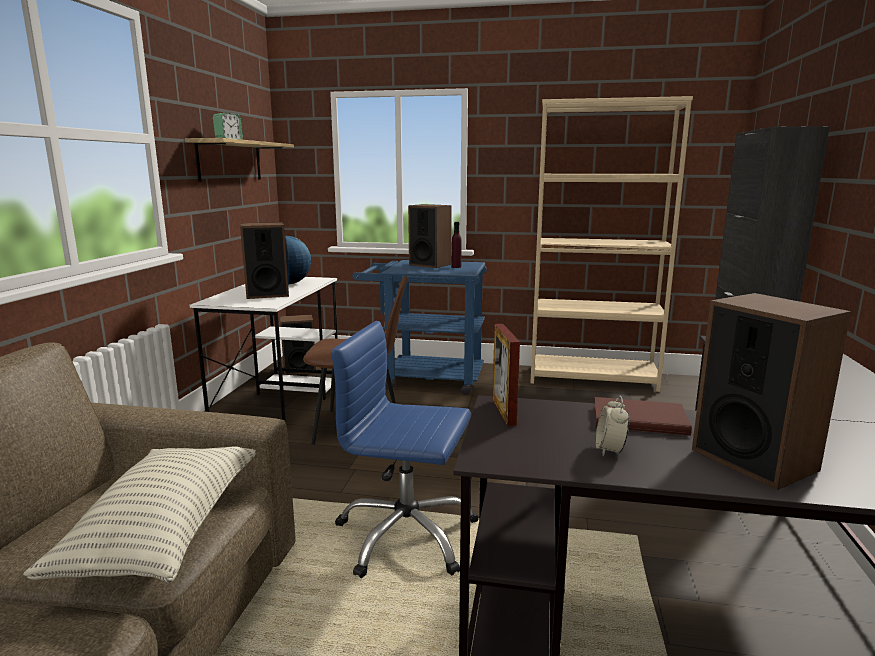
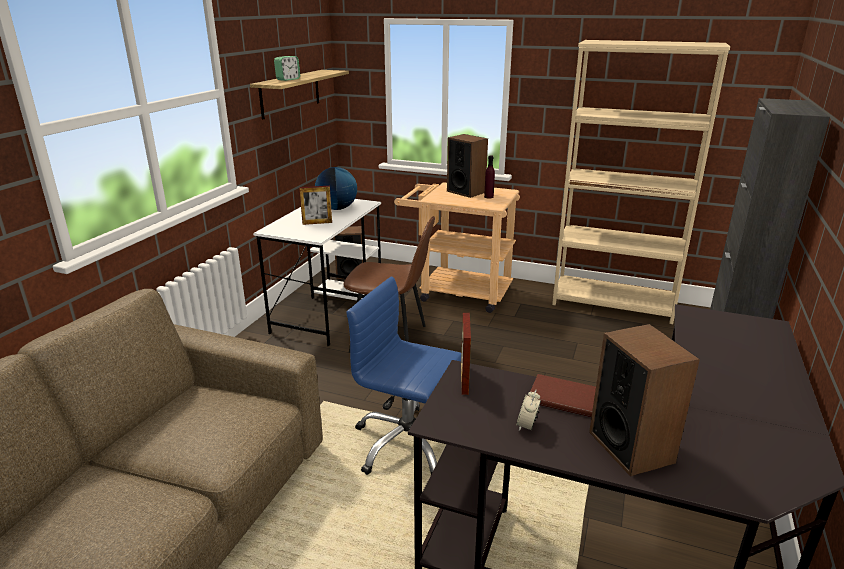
camera: 10 degrees right, 10 degrees up
pillow [23,446,256,583] -> none
speaker [240,222,289,299] -> picture frame [299,186,332,225]
blue cart [352,260,487,395] -> beige cart [394,182,520,313]

